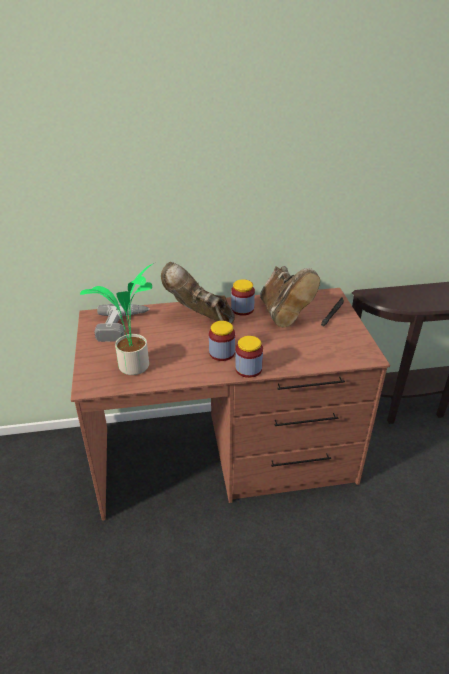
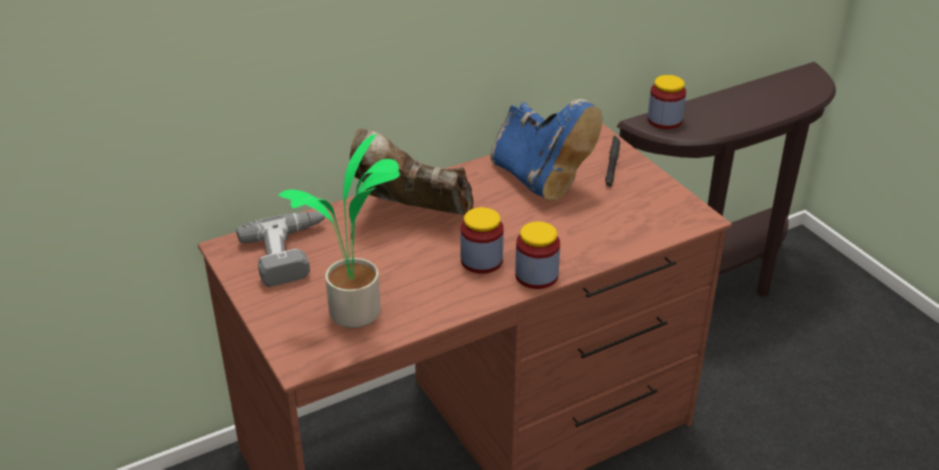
camera: 20 degrees left, 0 degrees up
jar [231,279,255,316] -> jar moved to [648,75,686,129]
brown boot [260,266,320,328] -> blue boot [490,99,602,201]

